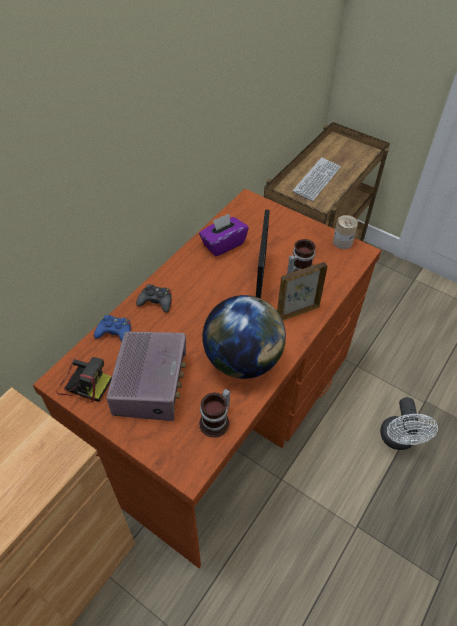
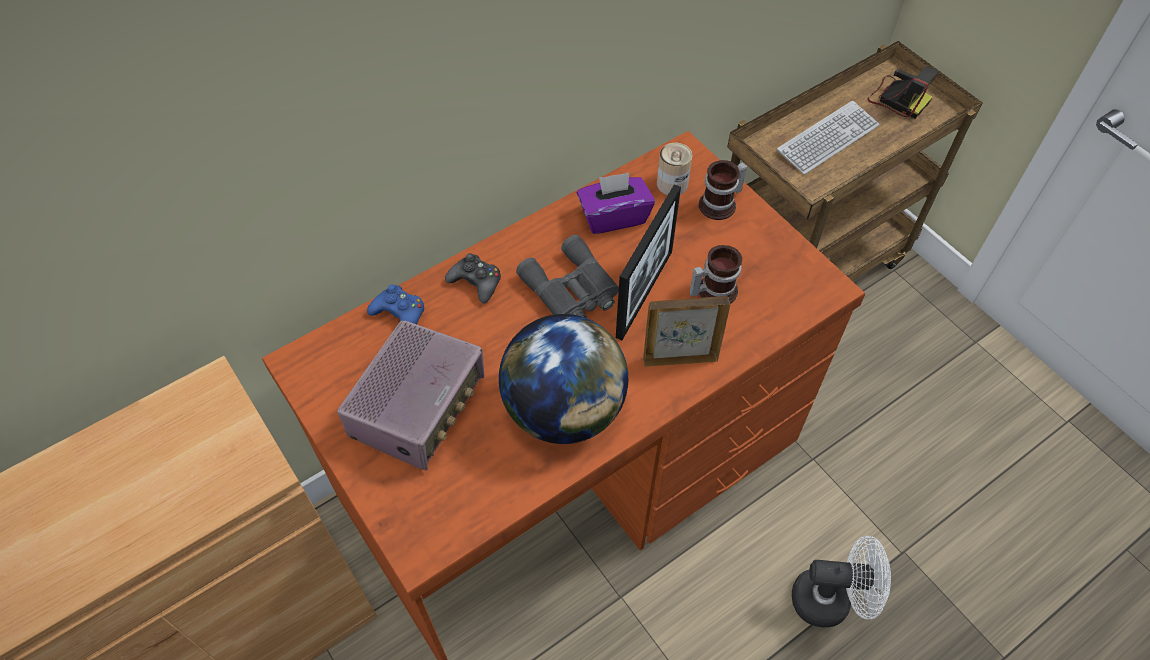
camera: 20 degrees right, 5 degrees up
camera [56,357,112,402] -> camera moved to [867,66,939,119]
mug [199,389,231,438] -> mug moved to [699,160,747,220]
can [333,215,358,249] -> can moved to [657,143,693,195]
white fan [380,397,438,450] -> white fan turned 105 degrees counterclockwise [792,536,891,627]
none -> grey binoculars [516,235,619,318]

